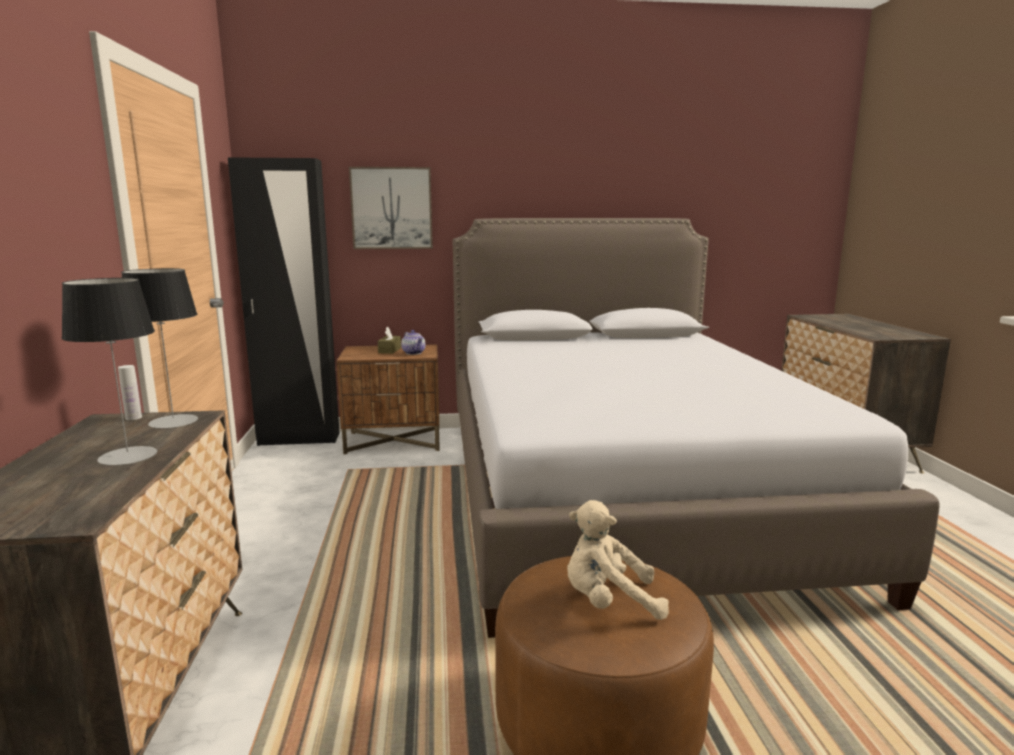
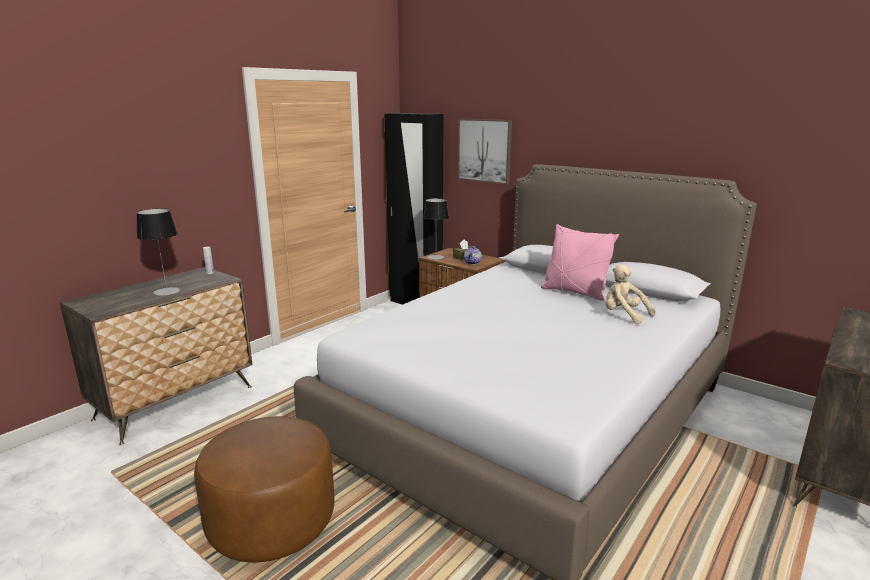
camera: 45 degrees right, 5 degrees up
table lamp [121,268,198,429] -> table lamp moved to [423,198,449,260]
beige plush toy [567,500,669,620] -> beige plush toy moved to [605,264,656,324]
none -> pink pillow [541,224,619,301]

